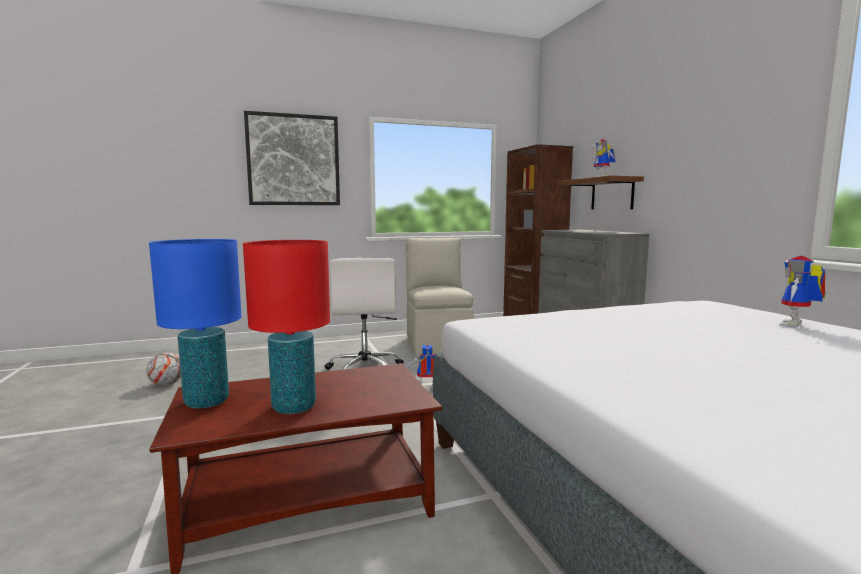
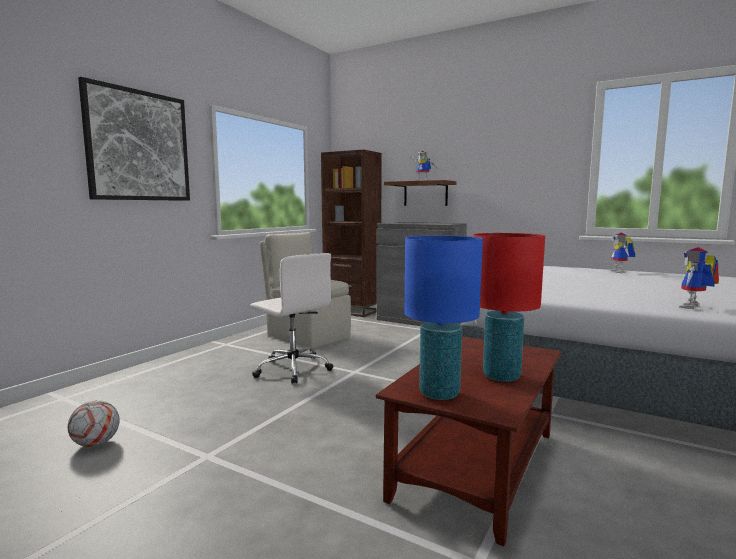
camera: 40 degrees left, 0 degrees up
toy robot [406,344,442,389] -> toy robot moved to [679,247,719,309]

